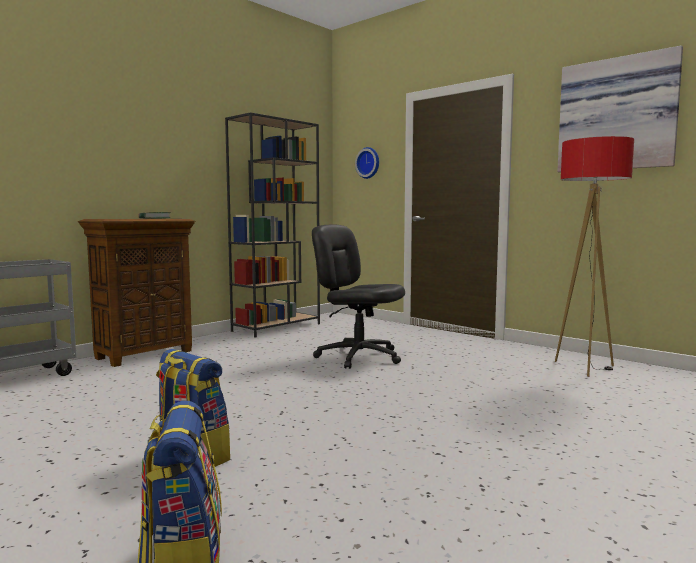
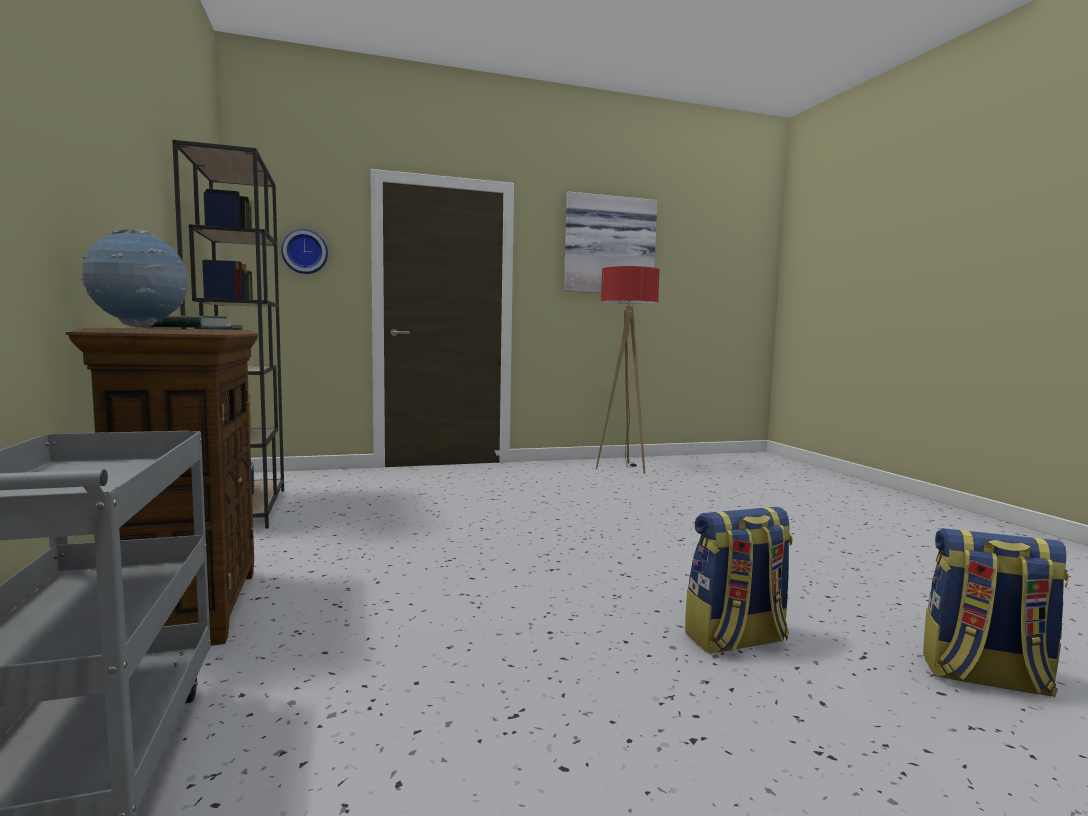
camera: 60 degrees left, 0 degrees up
black office chair [312,225,405,369] -> none
none -> globe [81,229,190,328]

